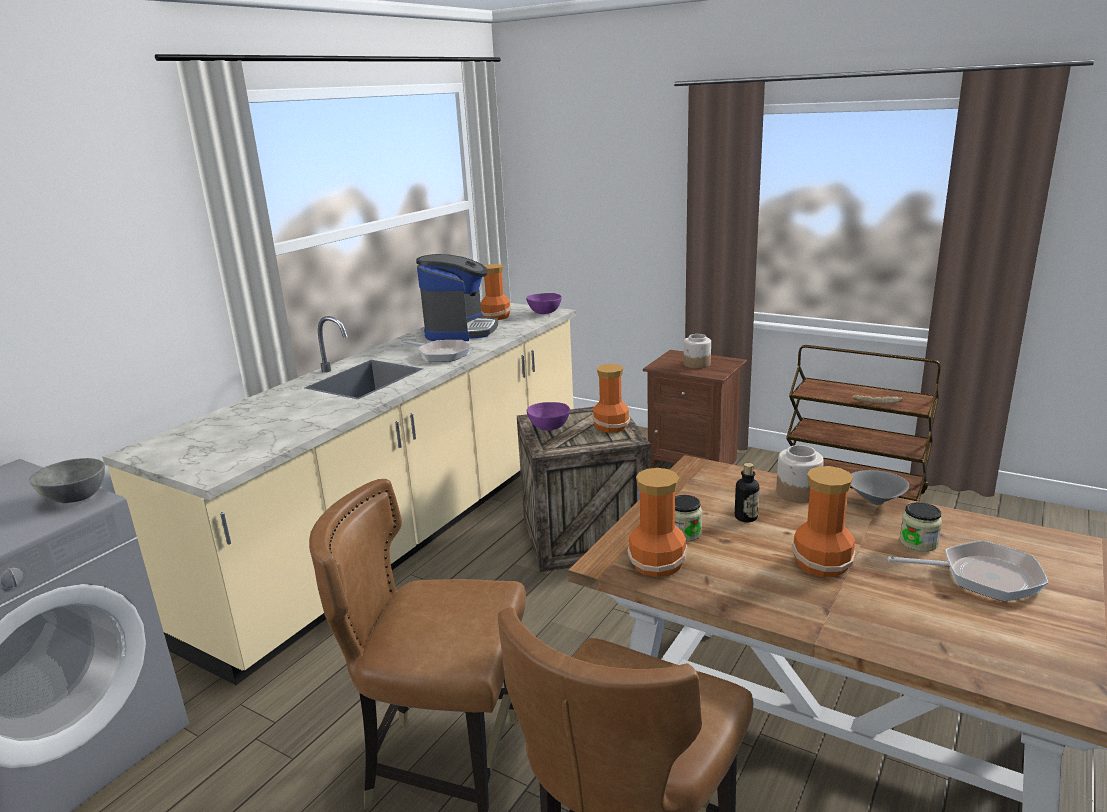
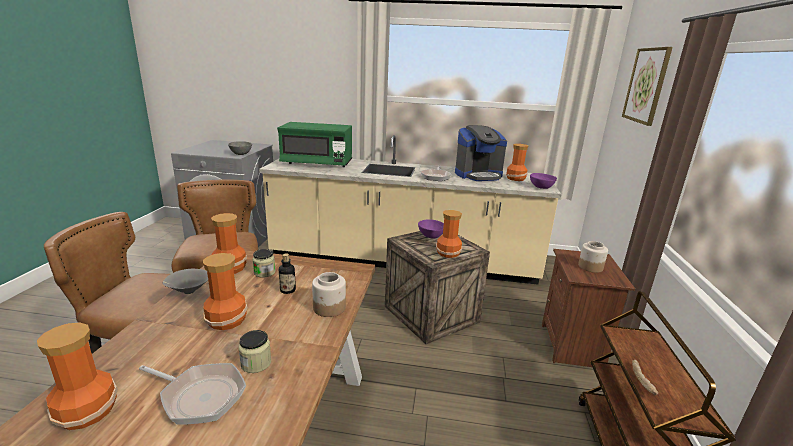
camera: 65 degrees right, 0 degrees up
grey bowl [851,470,909,505] -> grey bowl moved to [163,268,208,294]
frying pan [888,540,1048,601] -> frying pan turned 60 degrees counterclockwise [139,363,246,424]
none -> vase [37,323,118,430]
none -> green microwave [277,122,352,167]
none -> picture [622,47,673,126]

